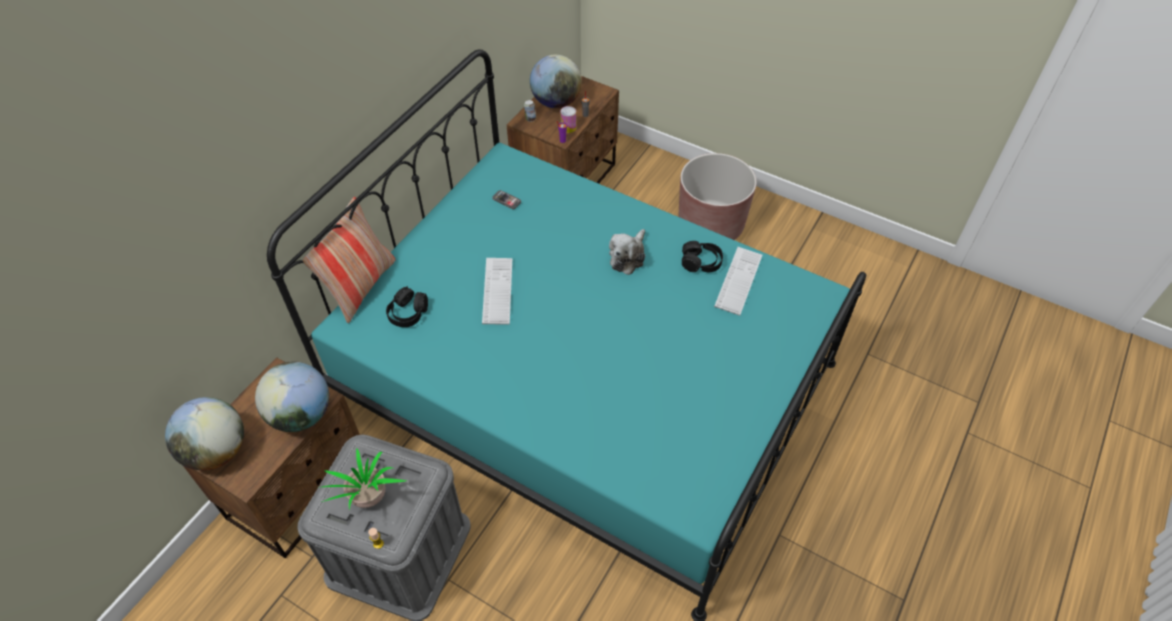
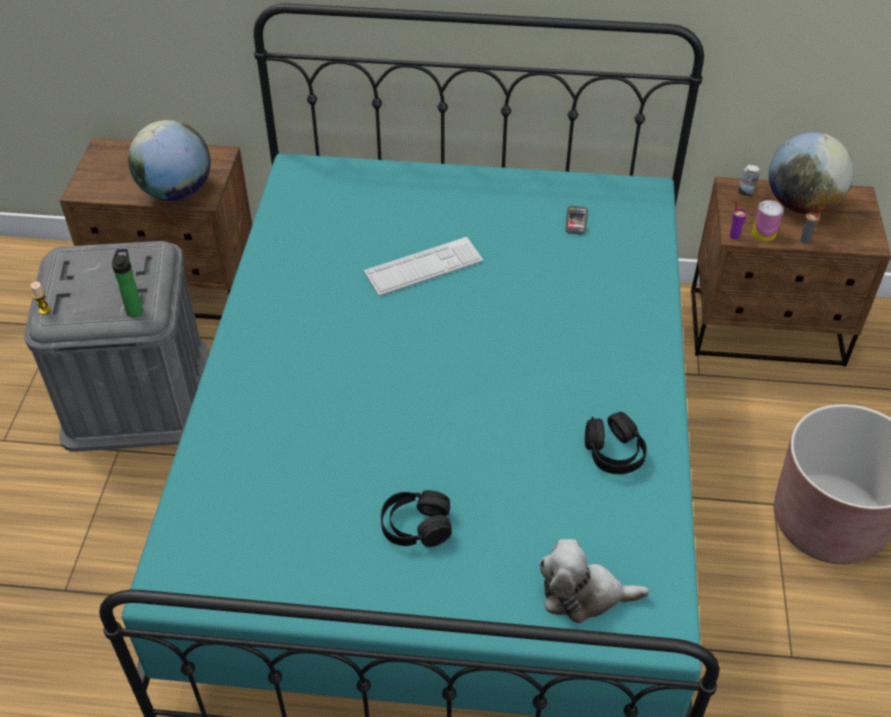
camera: 65 degrees right, 5 degrees down
globe [165,397,244,470] -> none
pillow [303,197,395,323] -> none
potted plant [322,448,408,510] -> none
black headphones [386,286,428,327] -> black headphones moved to [381,490,452,547]
plush toy [609,229,645,275] -> plush toy moved to [539,539,649,623]
keyboard [714,247,762,316] -> none
none -> bottle [112,249,143,318]

